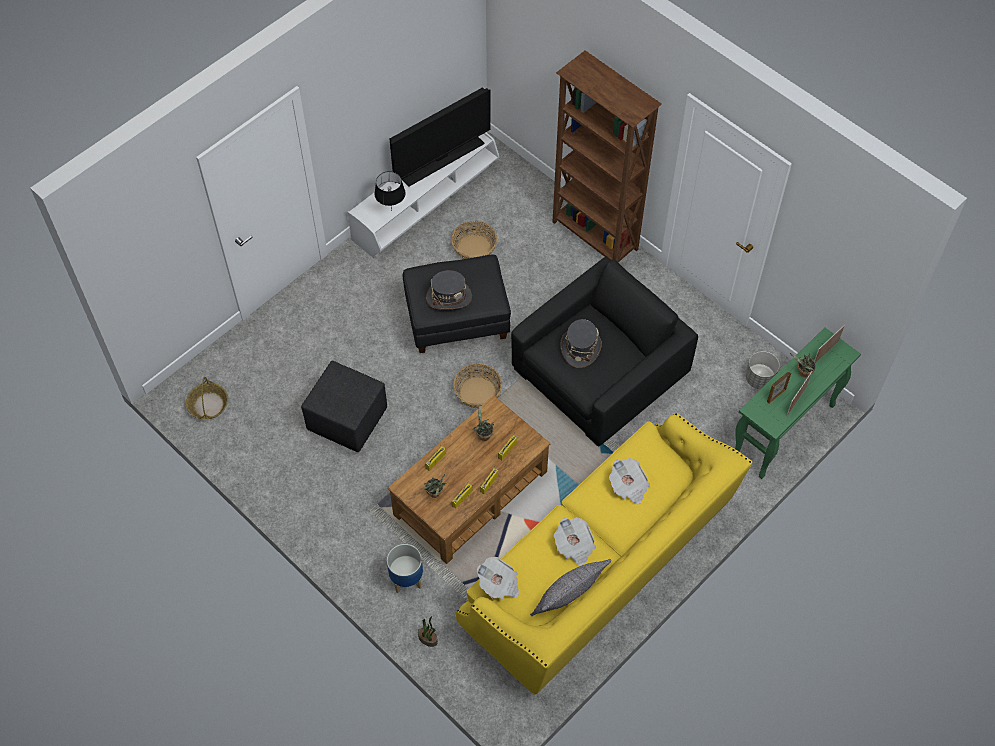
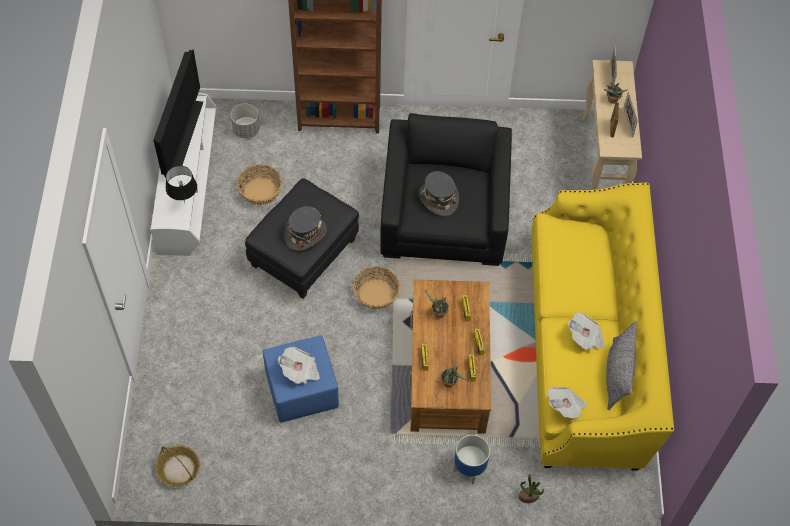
camera: 45 degrees left, 0 degrees up
black ottoman [301,361,387,452] -> blue ottoman [263,335,339,422]
newspaper [609,458,650,505] -> newspaper moved to [278,347,320,384]
green console table [735,327,861,479] -> beige console table [583,60,642,190]
grey planter [745,351,780,389] -> grey planter moved to [231,103,260,138]

